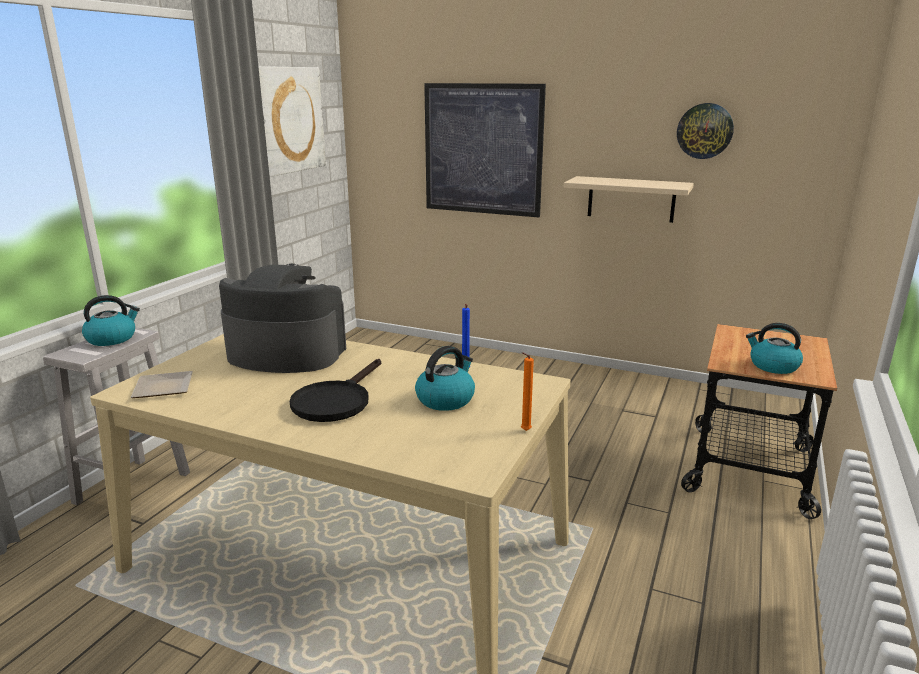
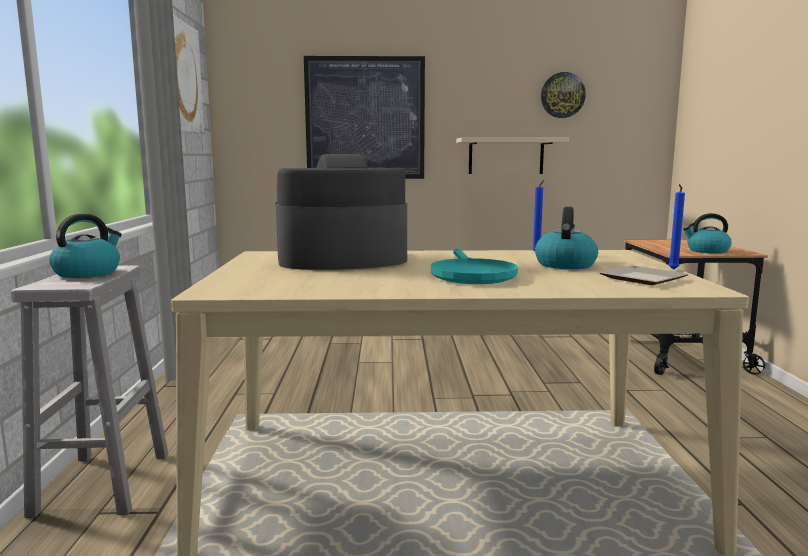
camera: 25 degrees left, 10 degrees down
plate [131,371,193,398] -> plate moved to [600,266,688,285]
black frying pan [290,359,381,422] -> turquoise frying pan [431,249,518,284]
orange candle [521,352,534,431] -> blue candle [668,184,685,270]

